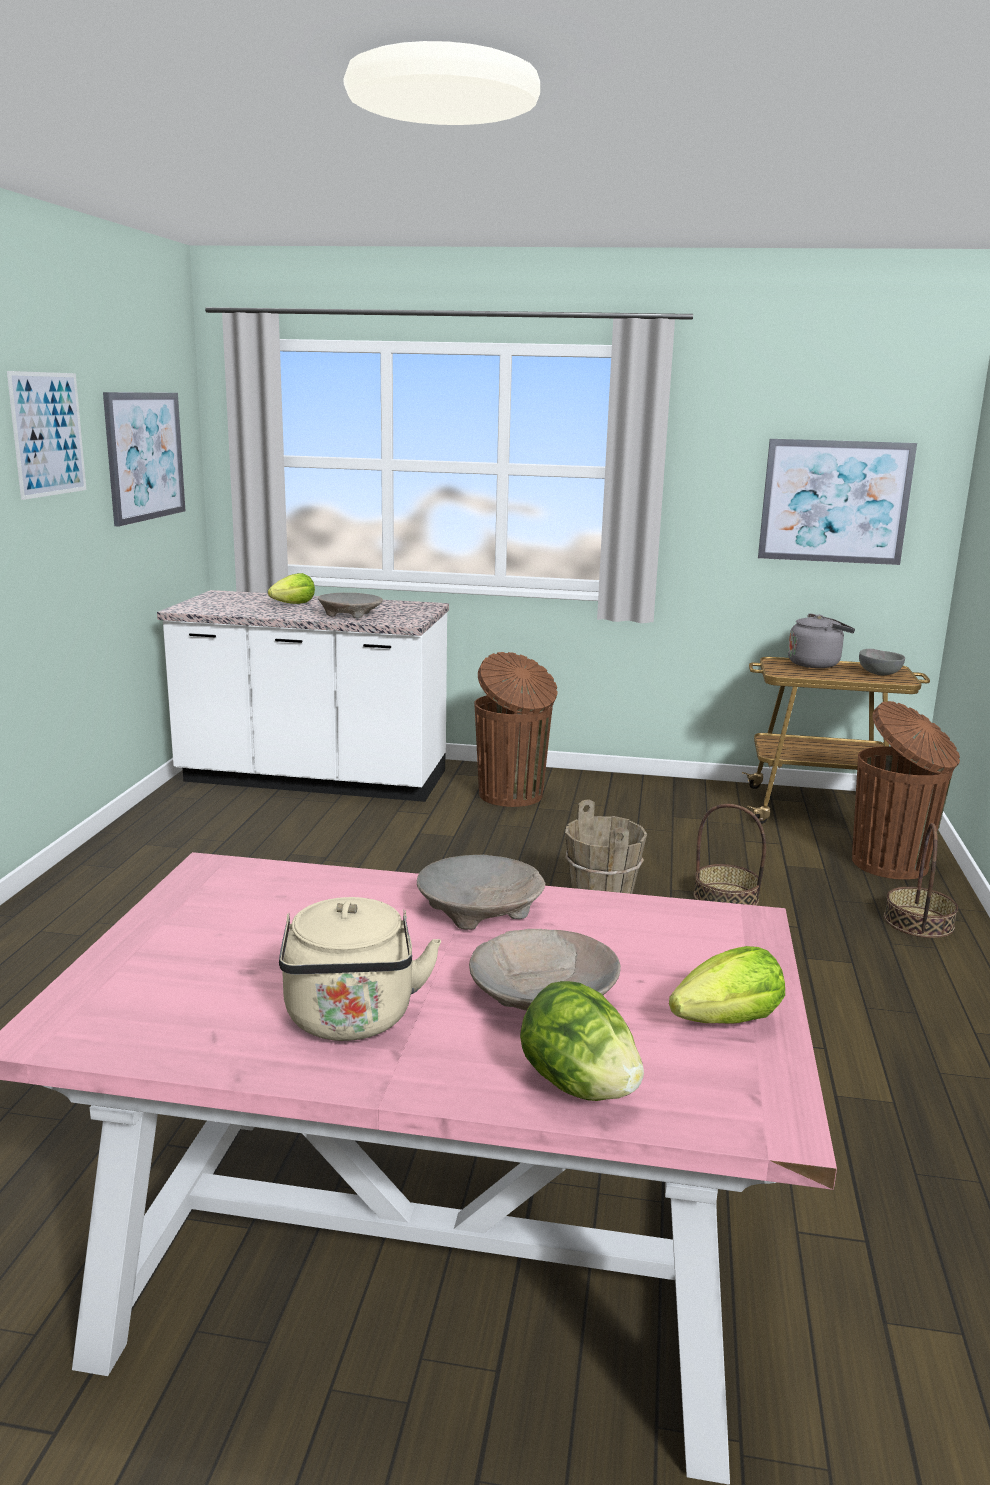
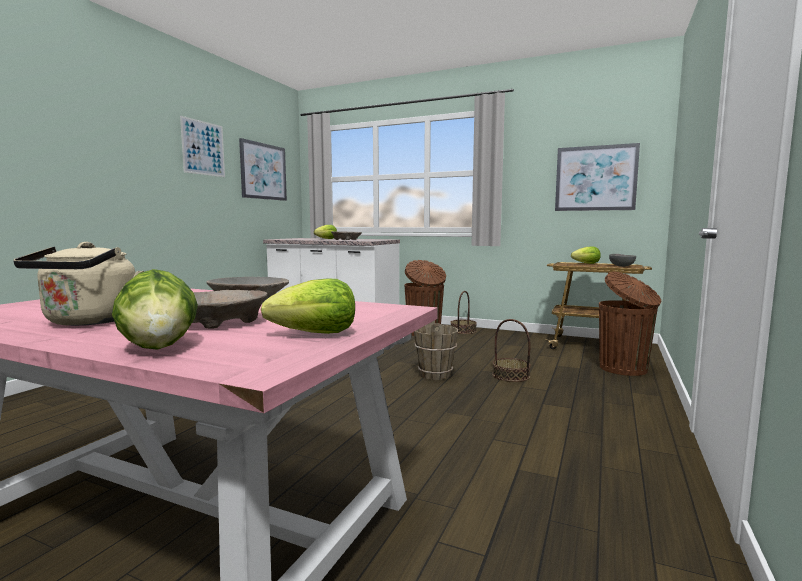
camera: 15 degrees right, 10 degrees down
grey kettle [788,613,855,668] -> lettuce [571,246,601,264]
basket [884,823,958,938] -> basket moved to [450,291,477,334]

